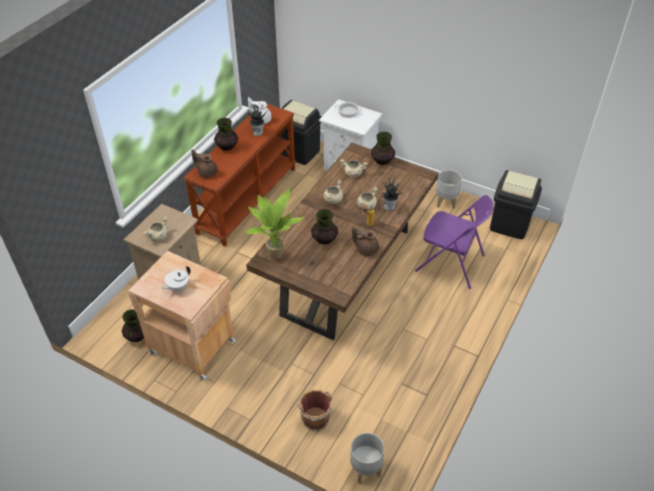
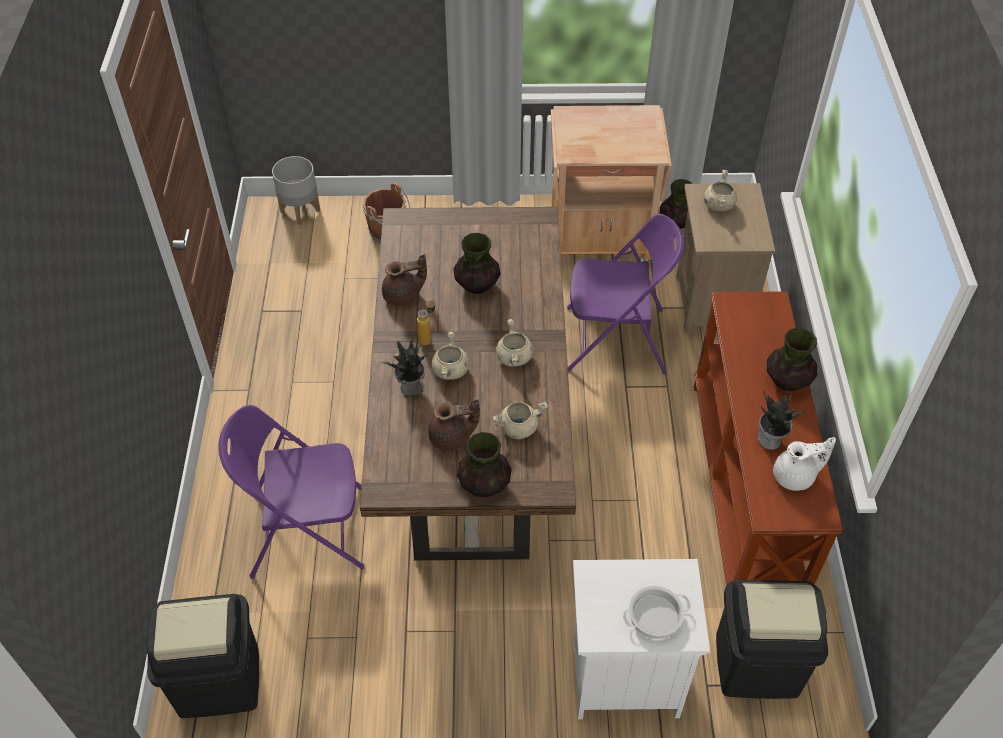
camera: 150 degrees right, 5 degrees up
white teapot [161,266,190,291] -> none
brown teapot [191,149,218,178] -> brown teapot moved to [428,399,480,451]
potted plant [244,188,304,260] -> none
grey planter [436,170,462,209] -> none
none -> purple chair [567,214,684,375]

